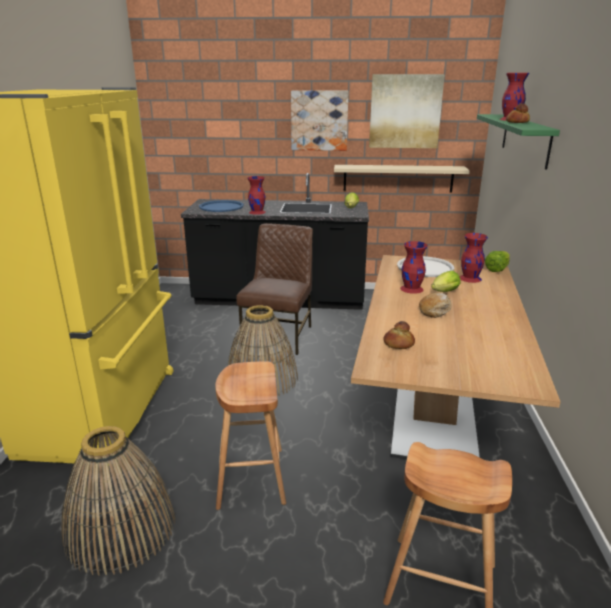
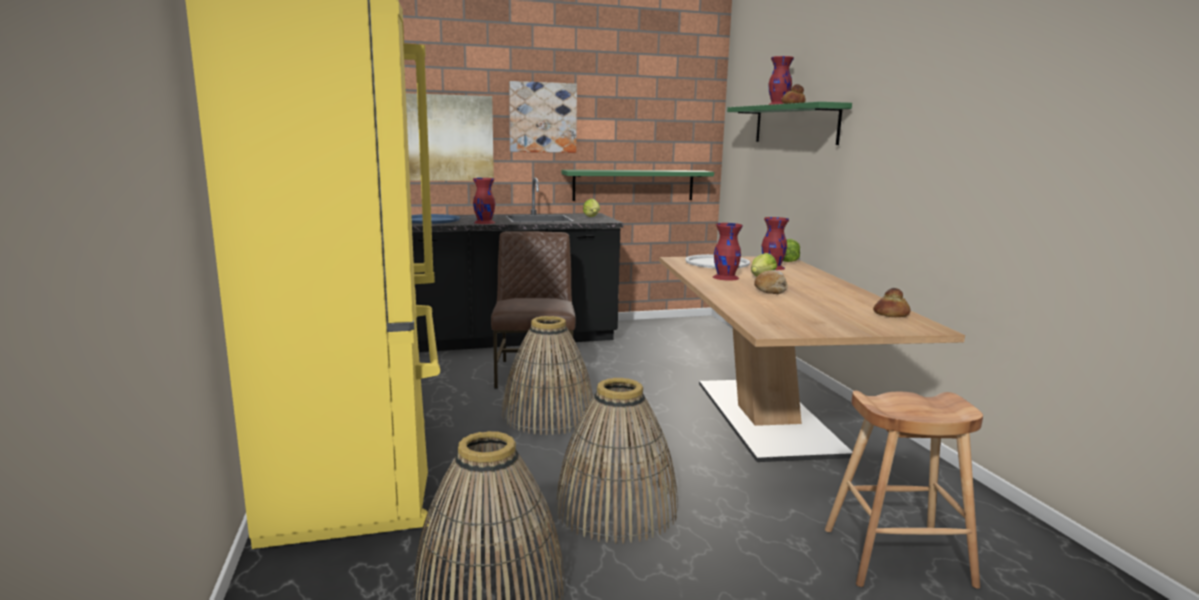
camera: 20 degrees left, 10 degrees down
brown stool [215,361,286,510] -> basket [555,378,678,544]
beige shelf [334,165,470,192] -> green shelf [561,170,714,201]
picture [369,74,445,148] -> picture moved to [406,93,494,181]
bread [383,321,415,349] -> bread moved to [873,288,910,317]

